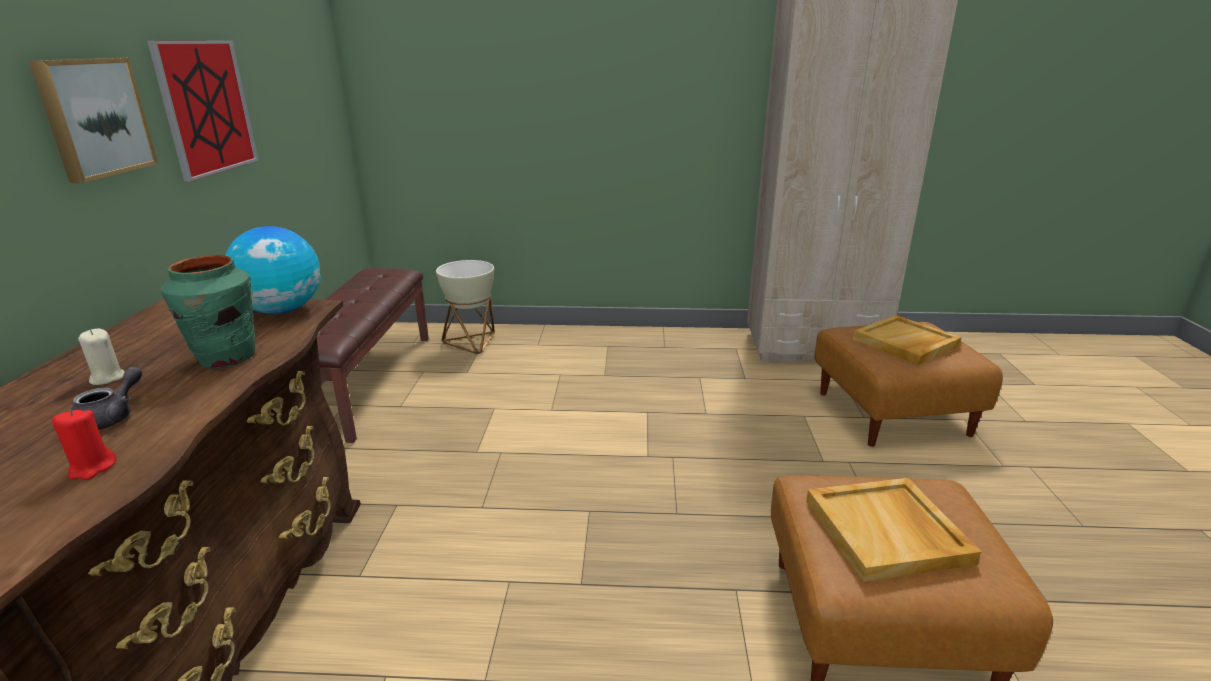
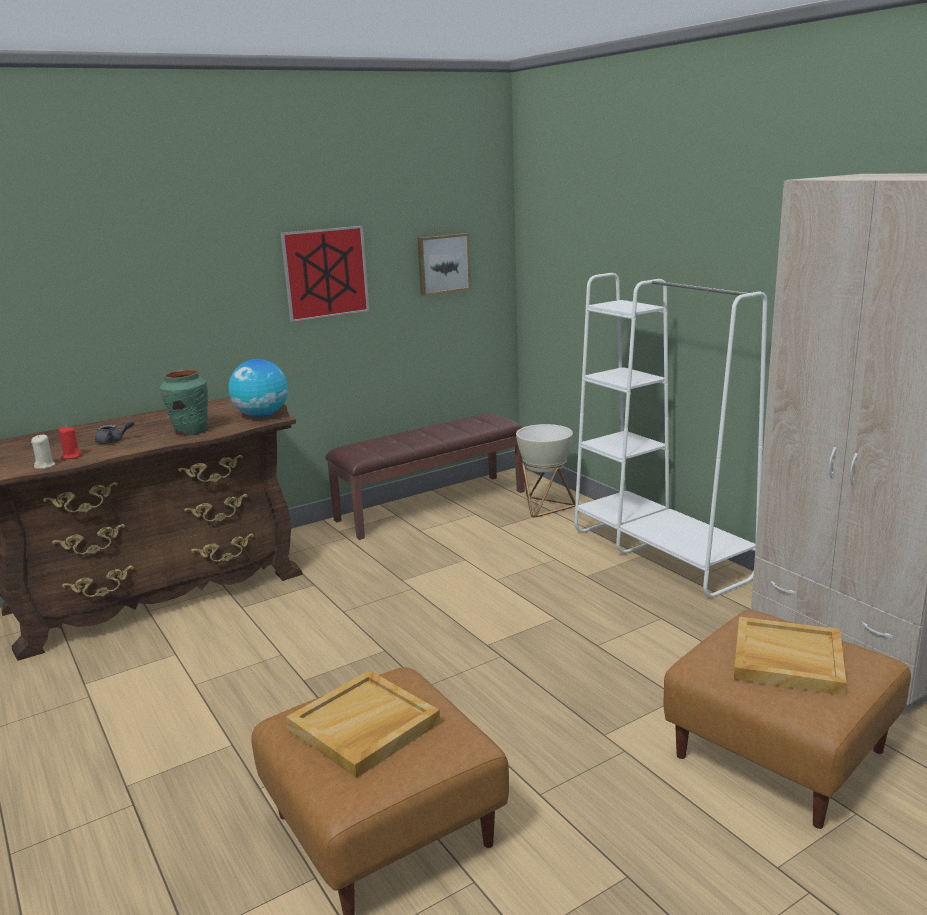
camera: 55 degrees right, 5 degrees down
picture [29,58,158,183] -> picture moved to [417,233,471,296]
beige candle [78,329,125,385] -> beige candle moved to [31,435,55,469]
none -> white clothes rack [574,273,767,597]

